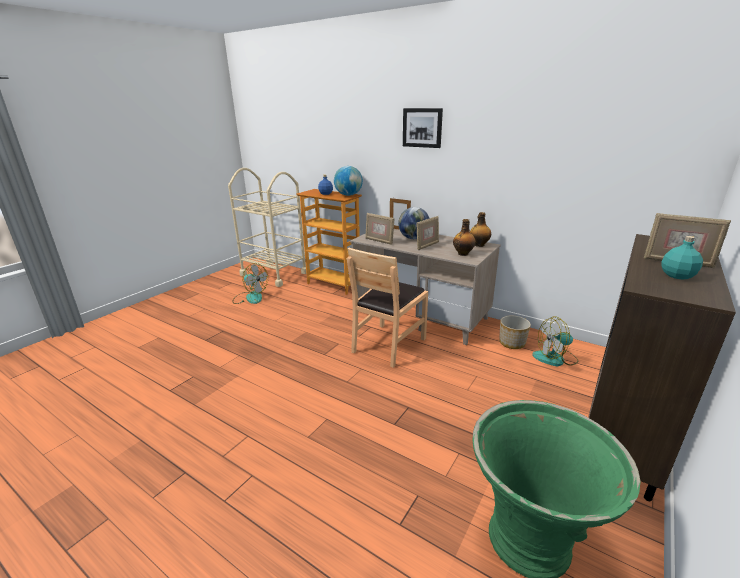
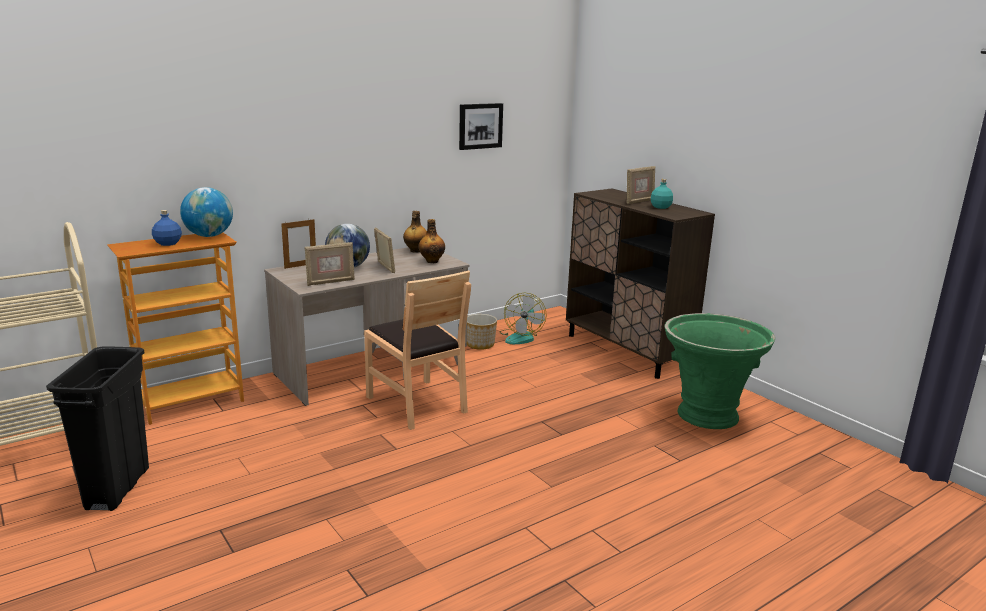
camera: 70 degrees left, 5 degrees down
fan [232,263,268,304] -> black trash can [46,347,149,511]
picture [403,108,443,148] -> picture moved to [459,103,503,150]

